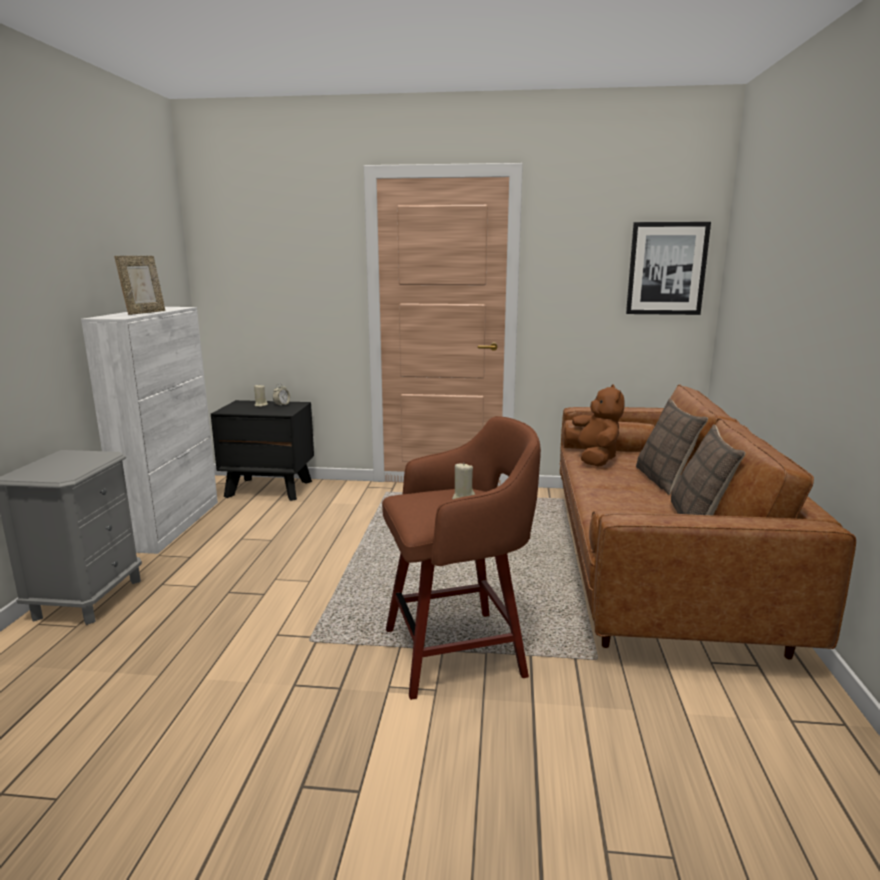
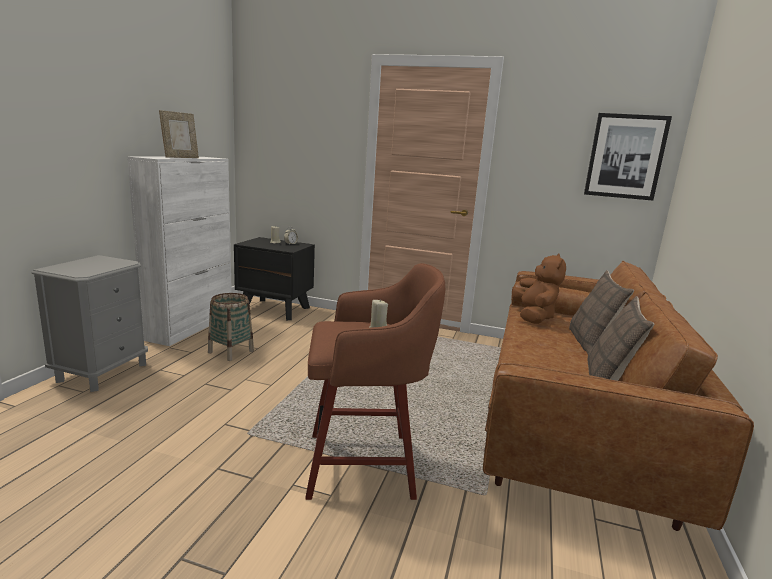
camera: 10 degrees right, 0 degrees up
none -> basket [208,293,254,361]

